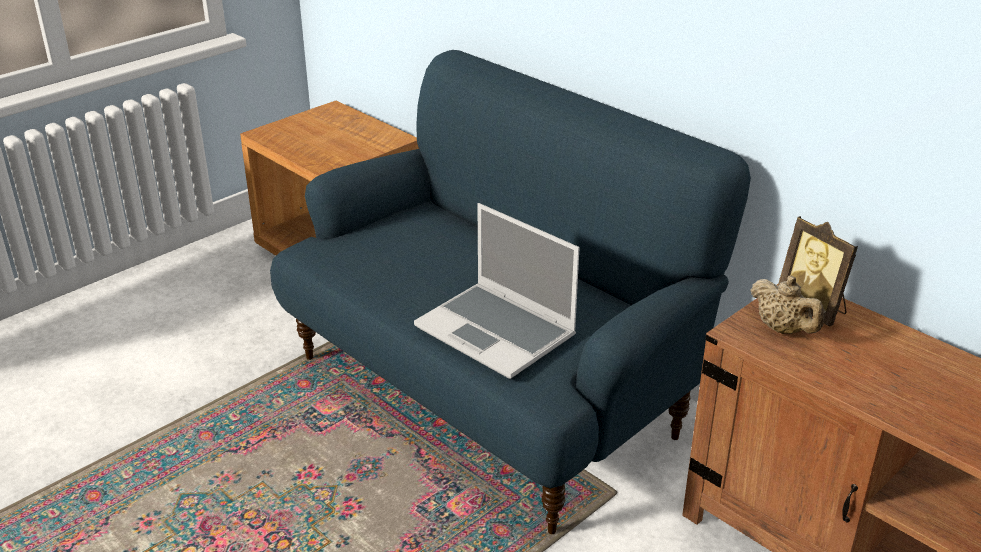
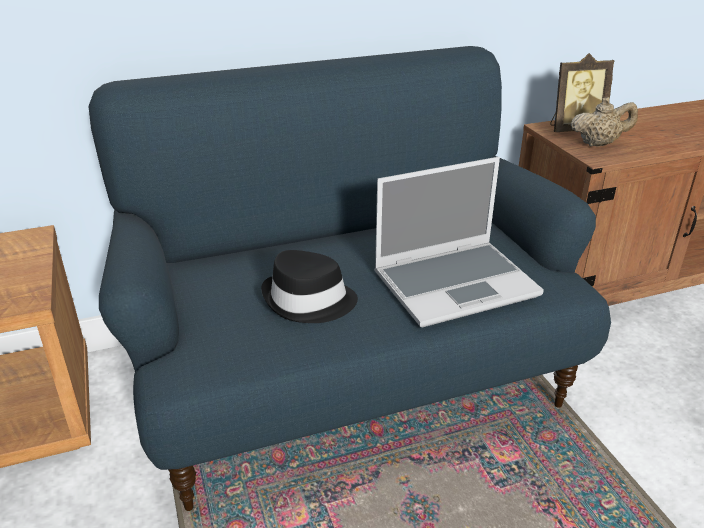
camera: 65 degrees left, 0 degrees up
none -> black hat [261,250,358,323]

